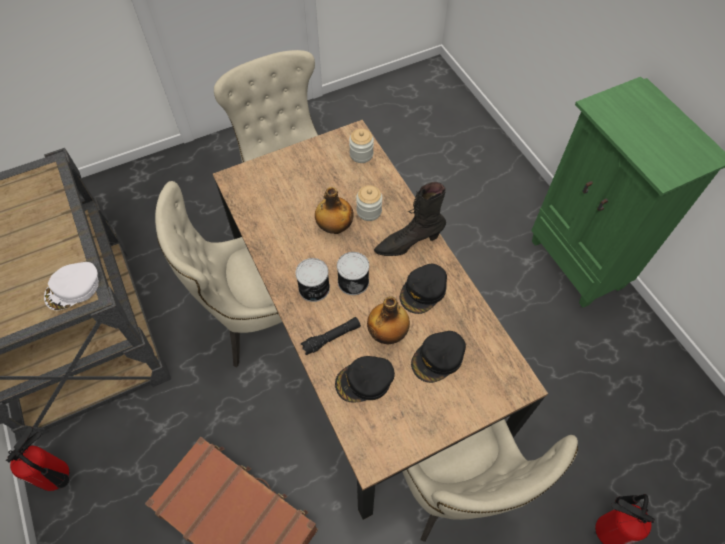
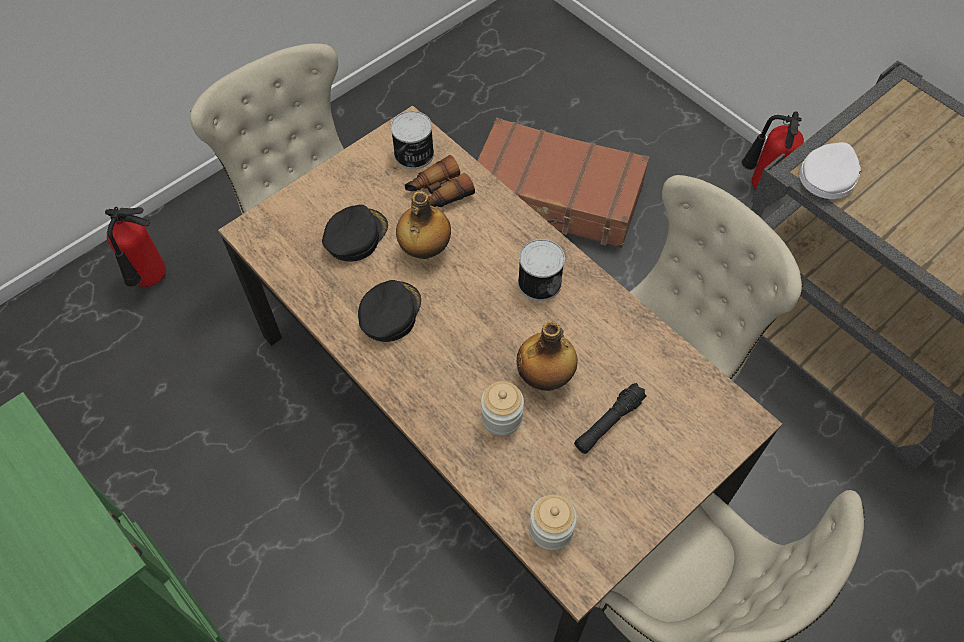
camera: 165 degrees right, 0 degrees up
black flashlight [301,317,361,355] -> black flashlight moved to [574,383,647,454]
black cap [335,356,395,402] -> binoculars [405,155,475,207]
can [337,252,369,295] -> can moved to [391,111,434,169]
black boot [374,182,446,256] -> none

